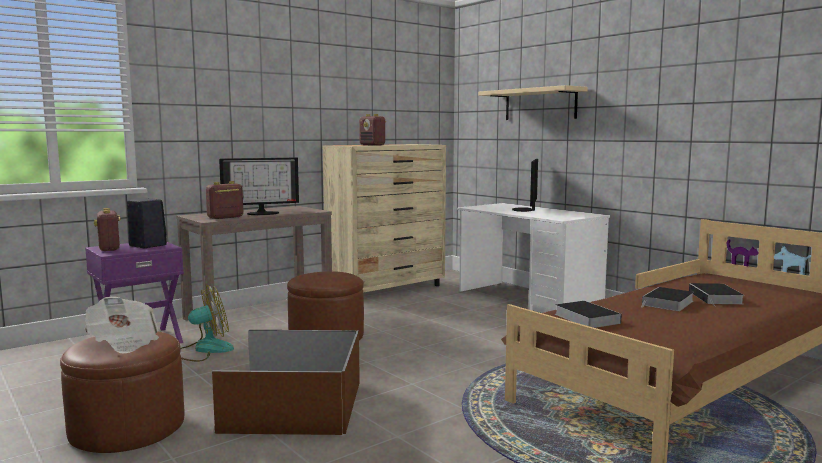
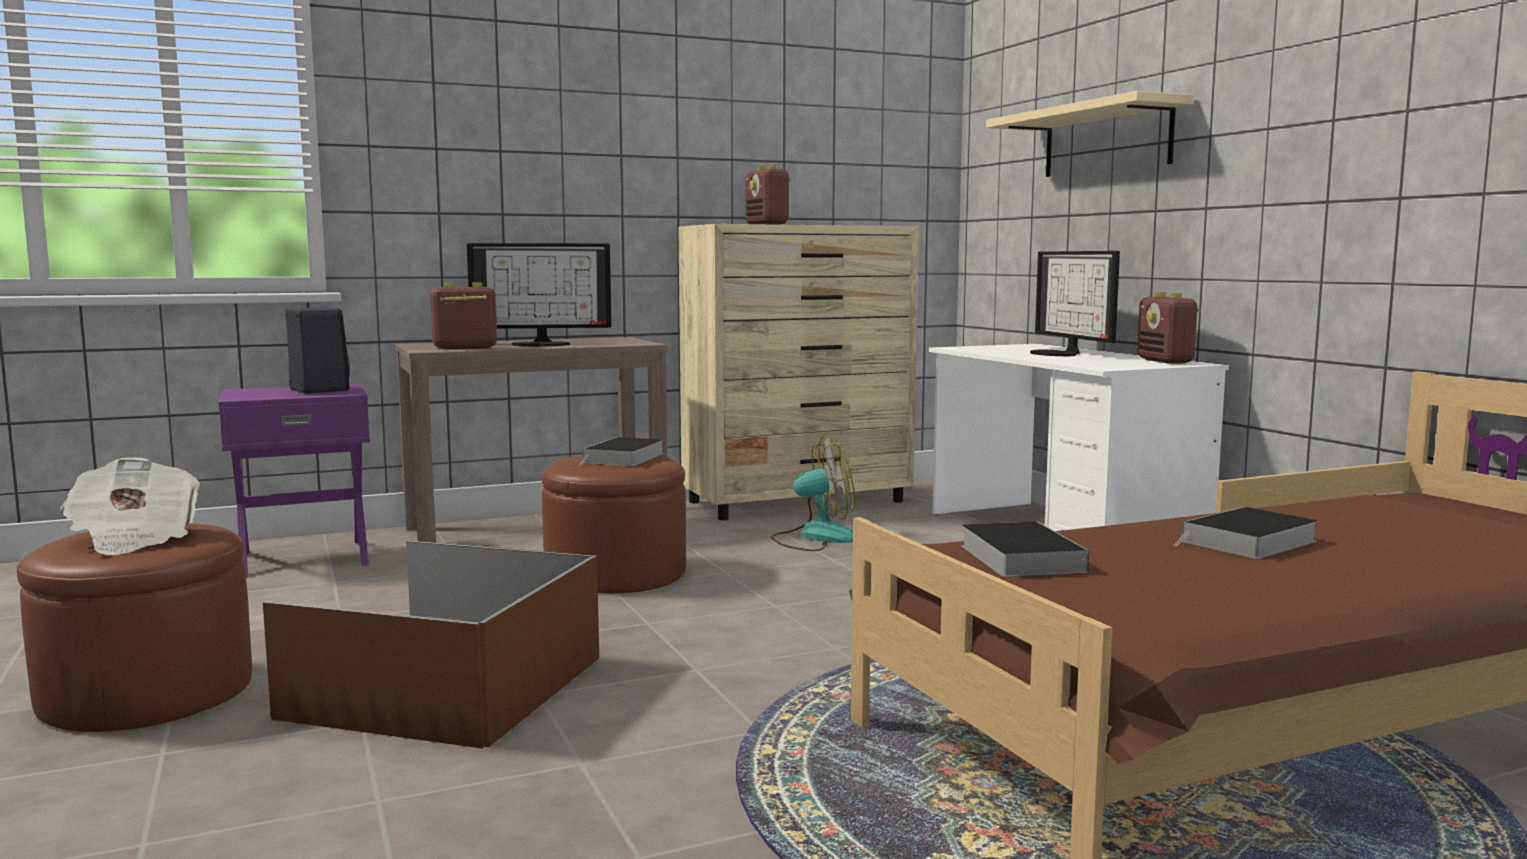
camera: 15 degrees right, 0 degrees up
radio [94,208,121,251] -> radio moved to [1137,292,1201,364]
fan [181,285,234,362] -> fan moved to [771,437,855,551]
monitor [512,159,538,212] -> monitor turned 45 degrees counterclockwise [1030,251,1120,356]
book [689,283,744,306] -> book moved to [579,437,664,466]

